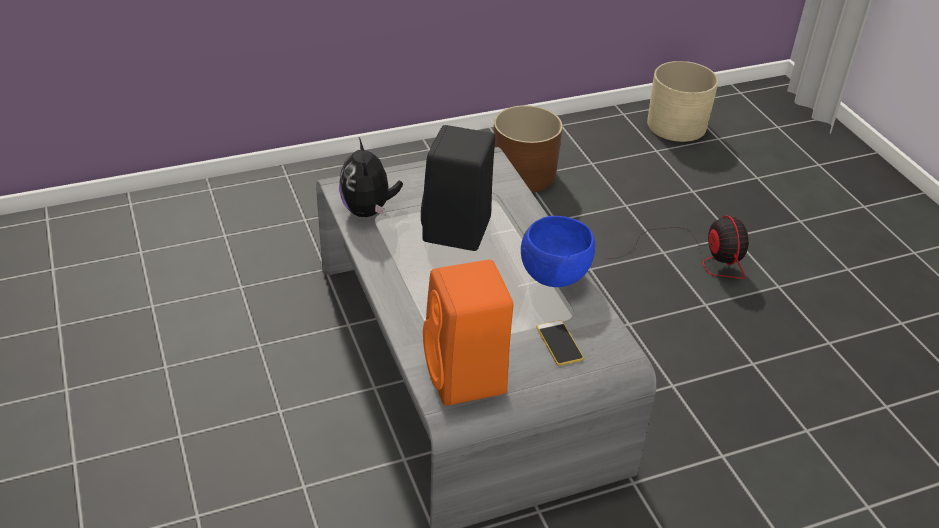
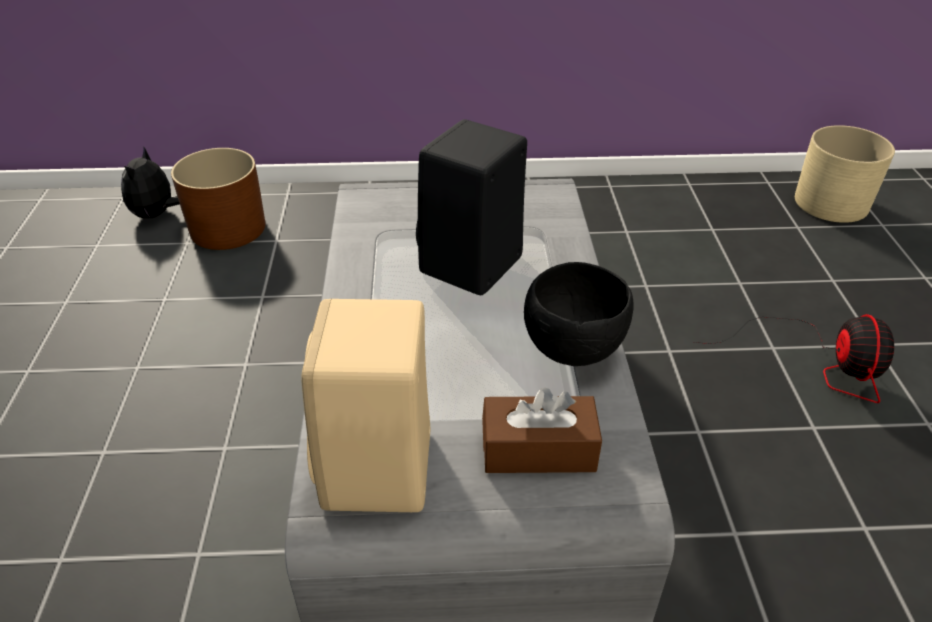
camera: 20 degrees right, 0 degrees up
plush toy [339,137,403,217] -> plush toy moved to [121,147,180,218]
orange speaker [423,260,513,406] -> beige speaker [301,299,430,512]
brown planter [493,105,563,193] -> brown planter moved to [171,148,265,250]
blue bowl [521,216,595,287] -> black bowl [524,262,633,366]
phone [536,320,584,366] -> brown tissue box [482,387,602,473]

